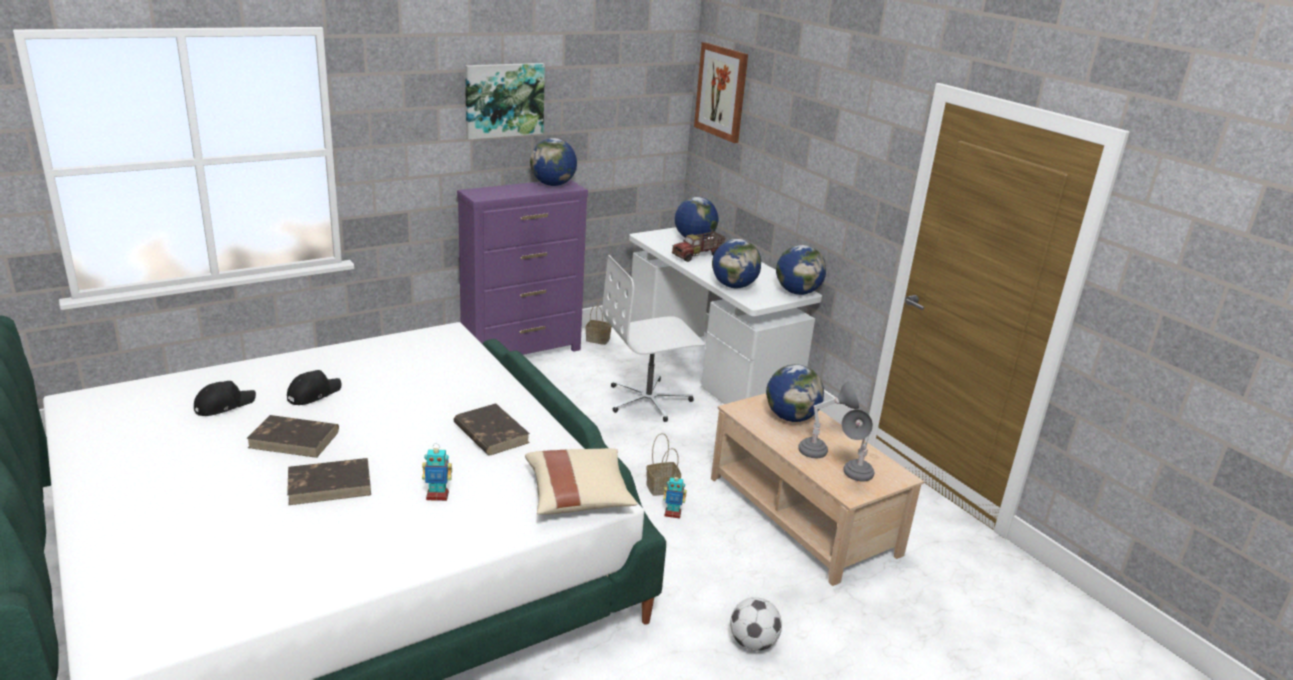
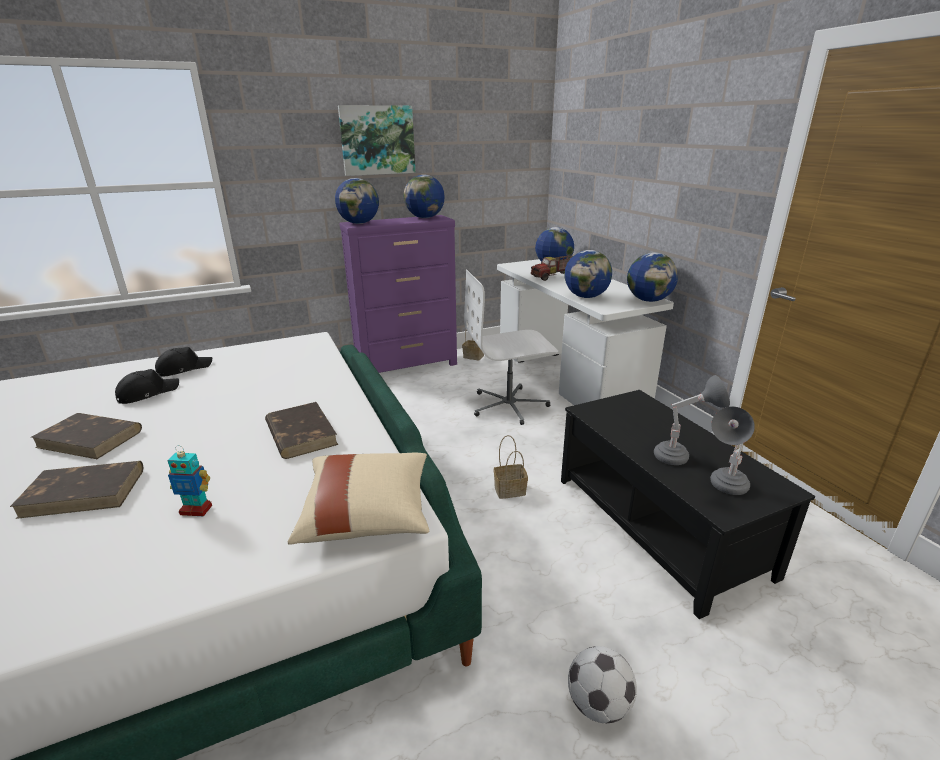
camera: 10 degrees right, 0 degrees up
black cap [194,381,256,416] -> black cap moved to [155,347,212,376]
toy robot [663,474,687,519] -> none
picture [694,42,748,143] -> none
beige coffee table [711,393,924,586] -> black coffee table [561,390,815,619]
globe [766,364,824,422] -> globe moved to [335,178,379,224]

